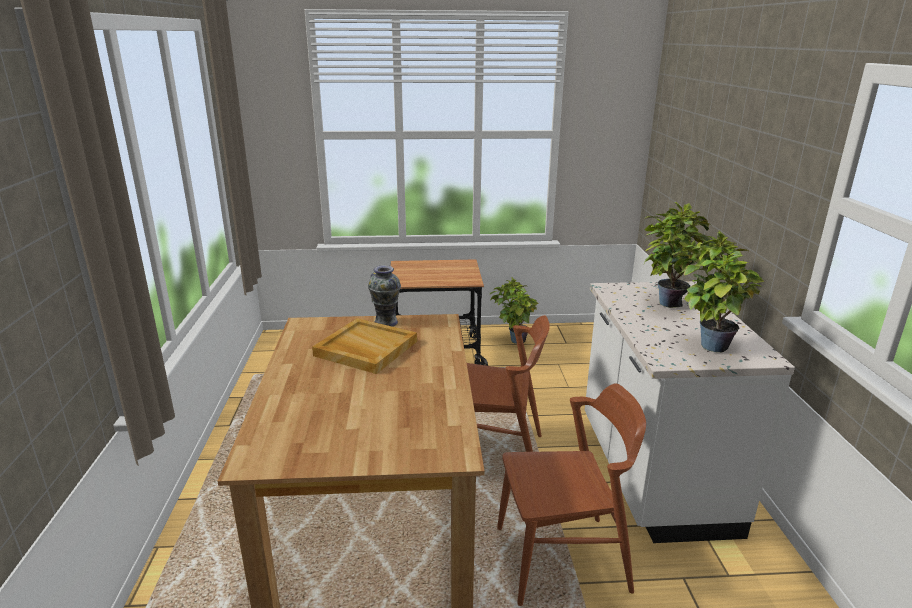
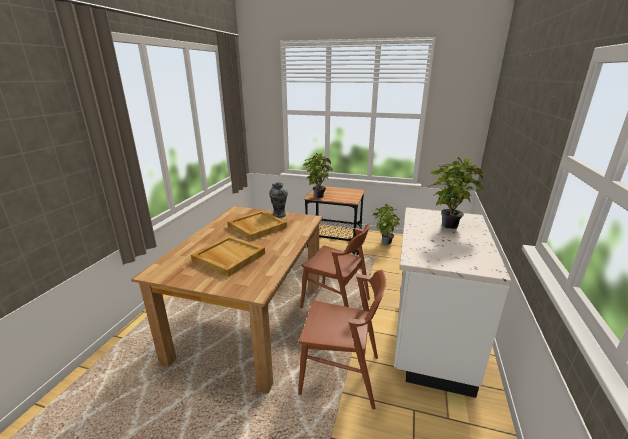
camera: 20 degrees right, 0 degrees up
potted plant [672,231,764,352] -> potted plant moved to [304,152,333,198]
none -> beige tray [191,235,265,277]

